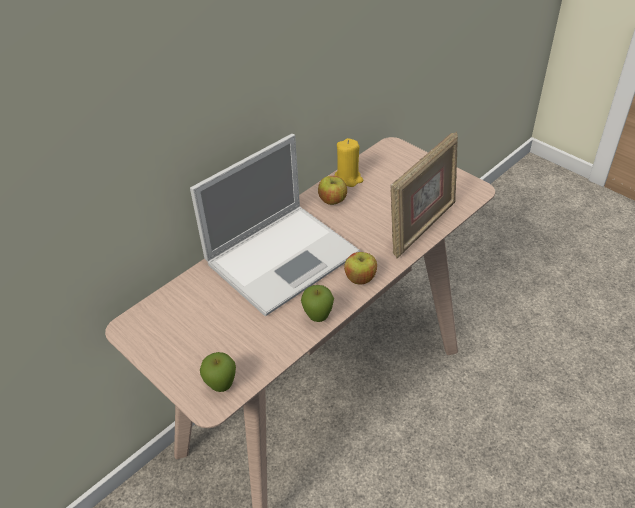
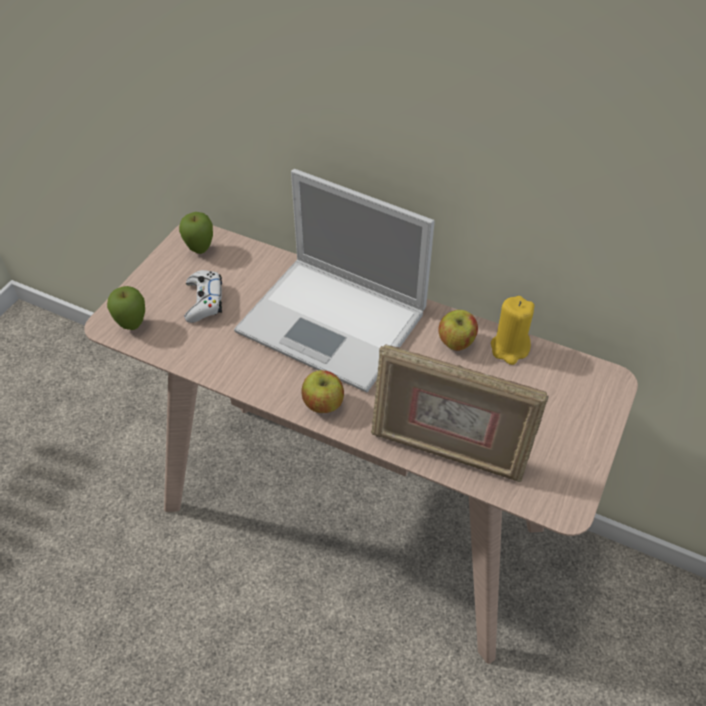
camera: 70 degrees right, 5 degrees up
apple [301,285,334,322] -> apple moved to [179,212,213,254]
none -> white game controller [185,270,222,323]

